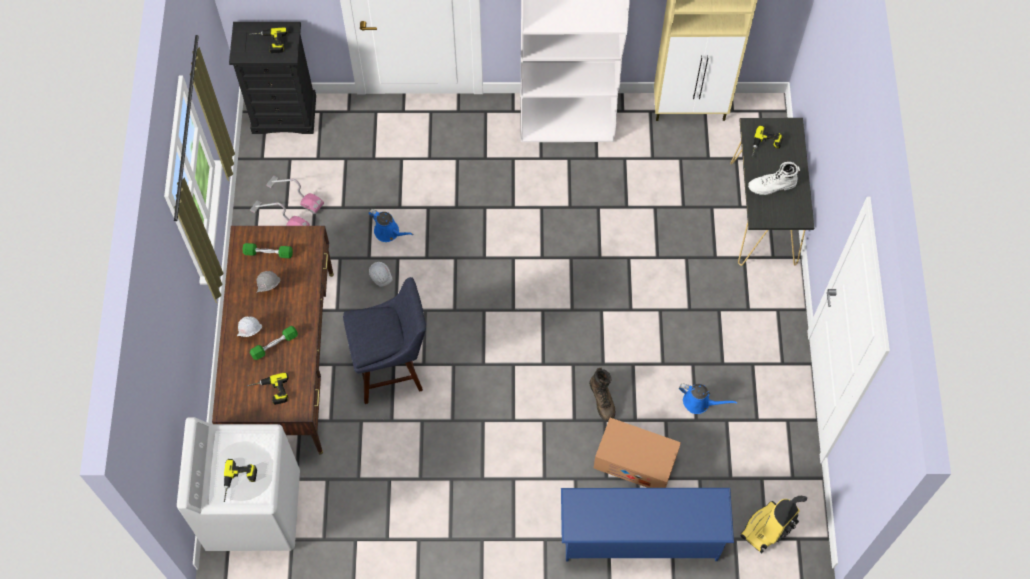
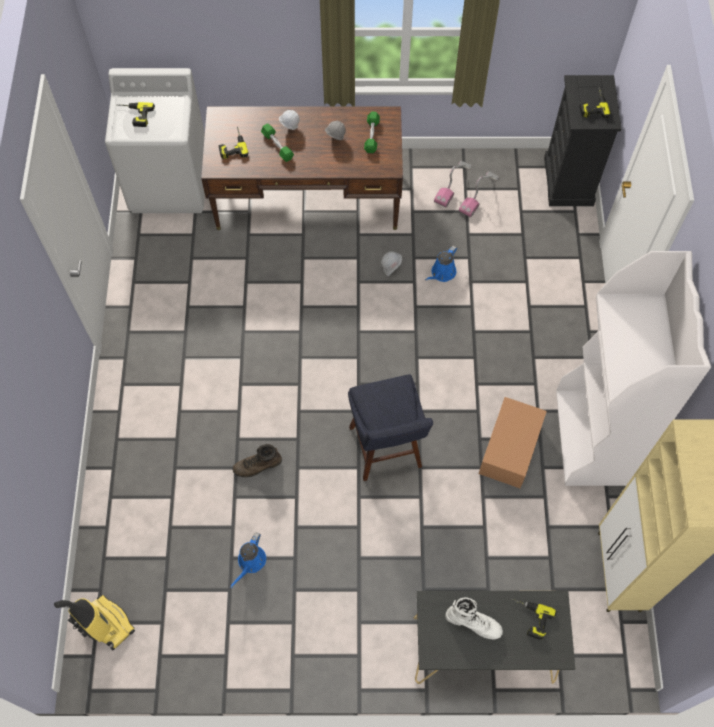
camera: 90 degrees right, 0 degrees up
blue stool [343,277,426,404] -> blue stool moved to [348,375,433,481]
blue shoe rack [561,488,734,562] -> none
cardboard box [594,418,681,488] -> cardboard box moved to [479,397,547,488]
white boot [748,162,800,195] -> white boot turned 120 degrees clockwise [445,597,503,640]

